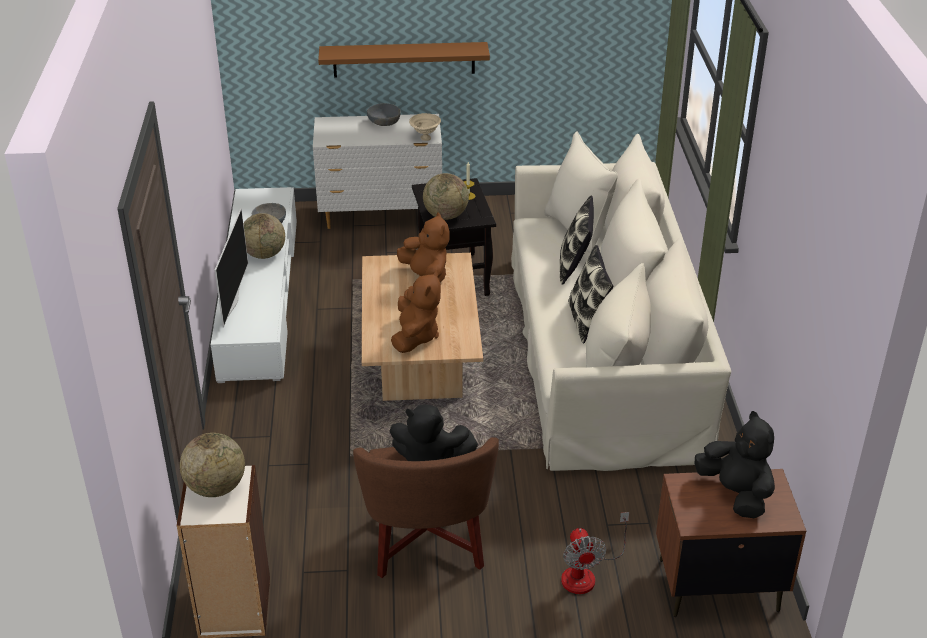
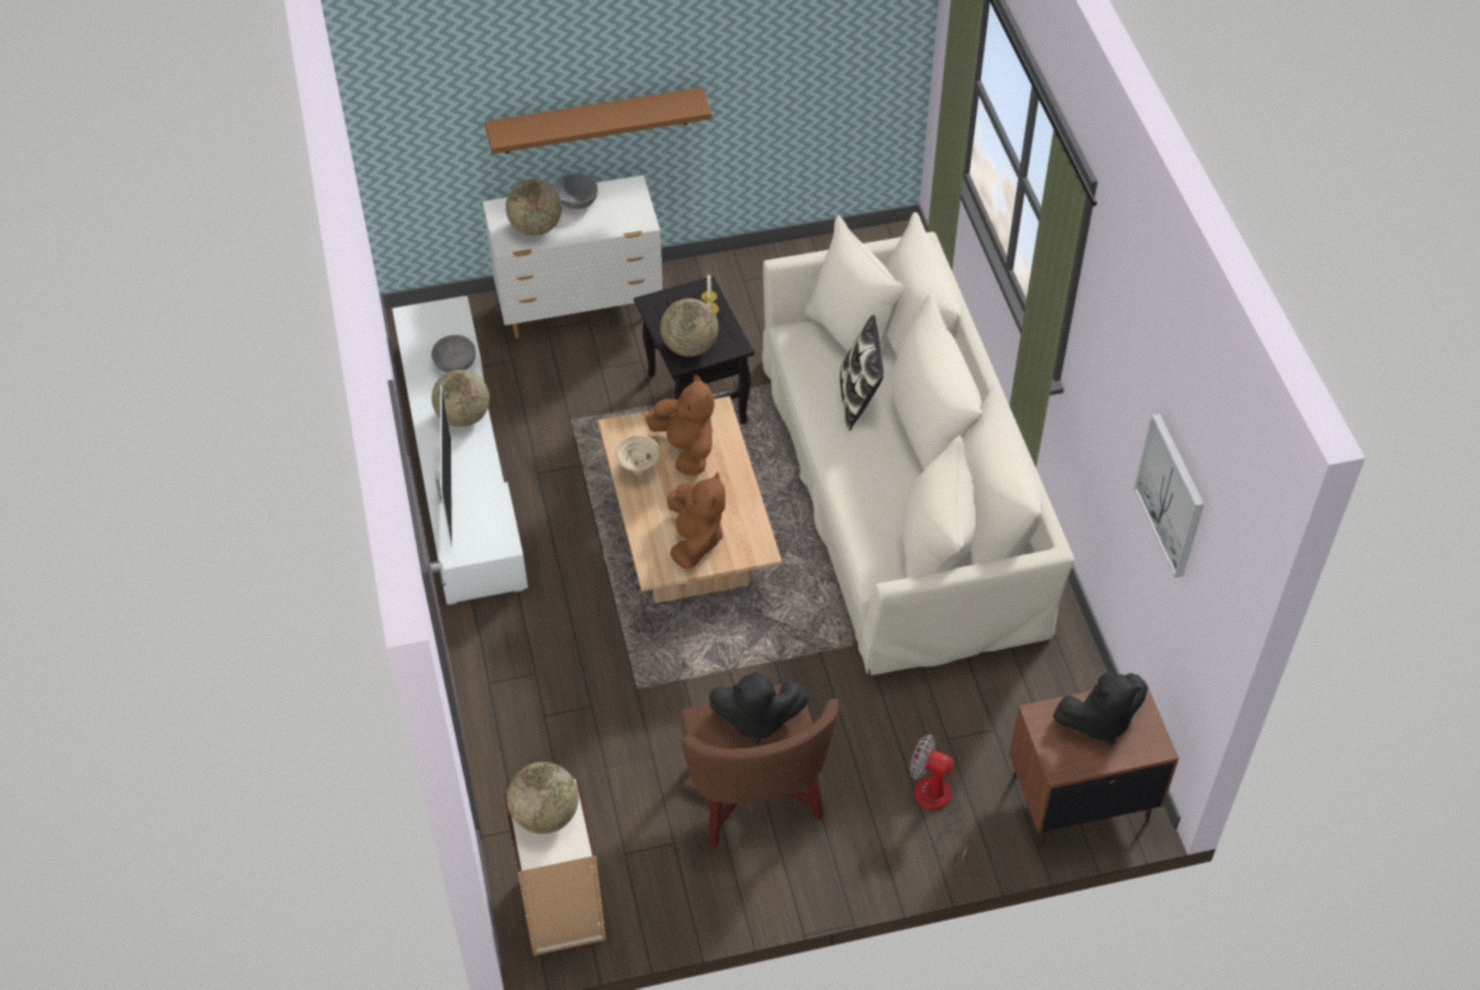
camera: 10 degrees left, 15 degrees up
beige bowl [409,113,441,141] -> beige bowl moved to [615,435,660,475]
fan [561,512,629,594] -> fan turned 135 degrees clockwise [910,734,967,864]
pillow [568,245,613,343] -> none
black plush toy [695,411,775,518] -> black plush toy turned 120 degrees clockwise [1053,673,1148,745]
none -> globe [506,179,562,236]
none -> picture [1134,414,1204,578]

